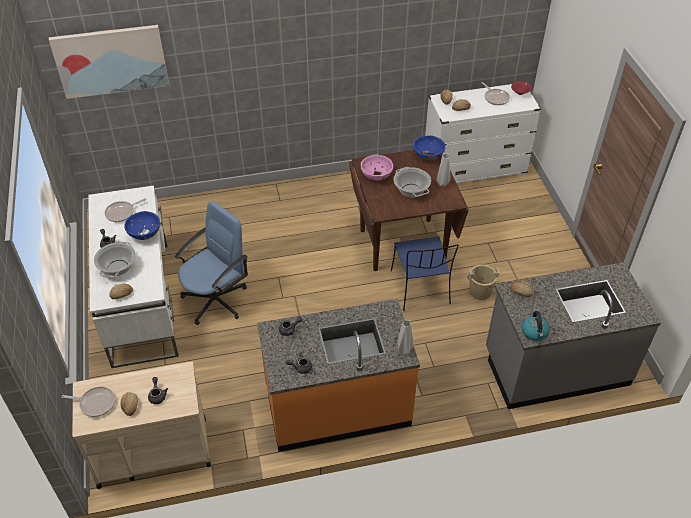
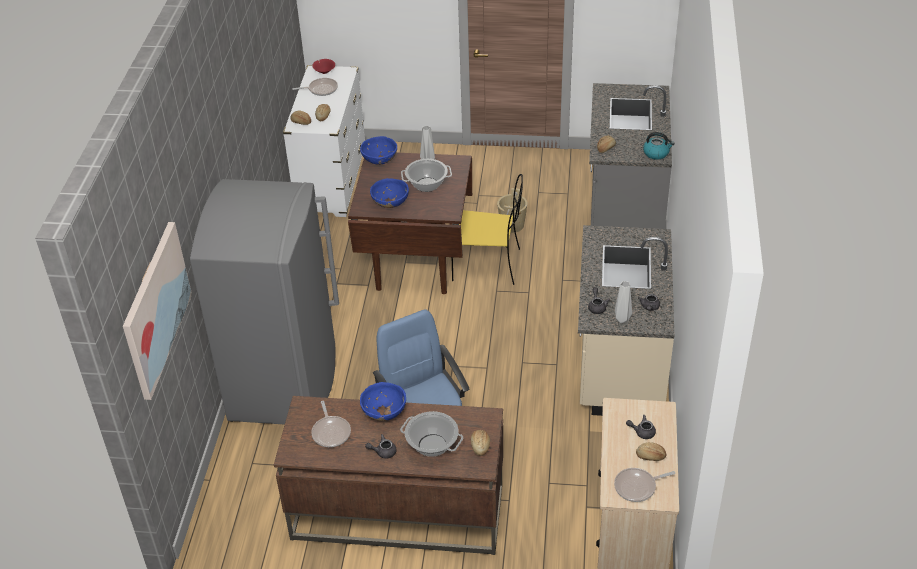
camera: 70 degrees left, 5 degrees down
frying pan [62,386,115,417] -> frying pan turned 135 degrees counterclockwise [614,468,675,502]
white desk [88,185,179,368] -> brown desk [274,396,503,555]
orange counter [257,299,420,452] -> beige counter [578,225,674,416]
pink bowl [361,154,393,181] -> blue bowl [370,178,409,208]
blue chair [391,237,459,311] -> yellow chair [451,174,523,285]
grey vase [397,320,413,355] -> grey vase moved to [615,281,632,324]
none -> grey fridge [190,179,339,425]

